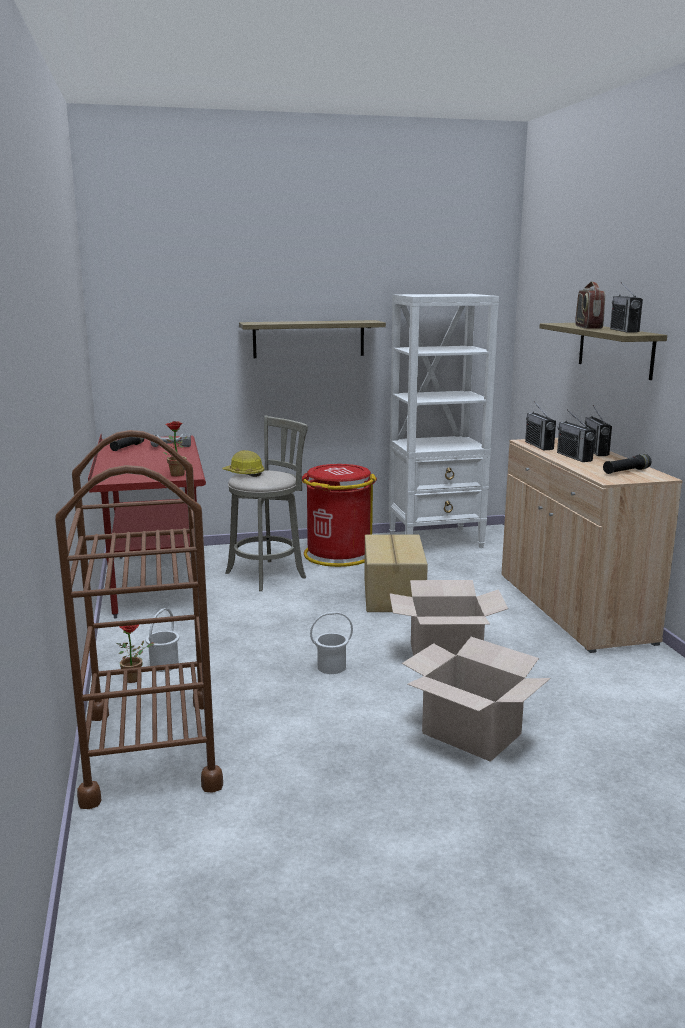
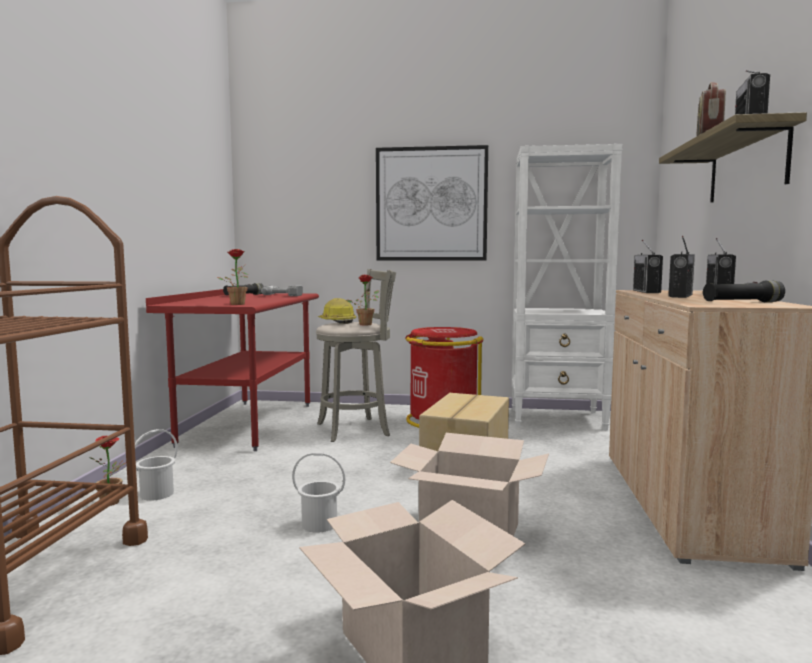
camera: 20 degrees right, 10 degrees down
shelf [239,320,386,358] -> picture [376,145,488,260]
radio [557,410,595,462] -> radio turned 150 degrees counterclockwise [668,236,695,298]
none -> potted plant [347,275,379,325]

